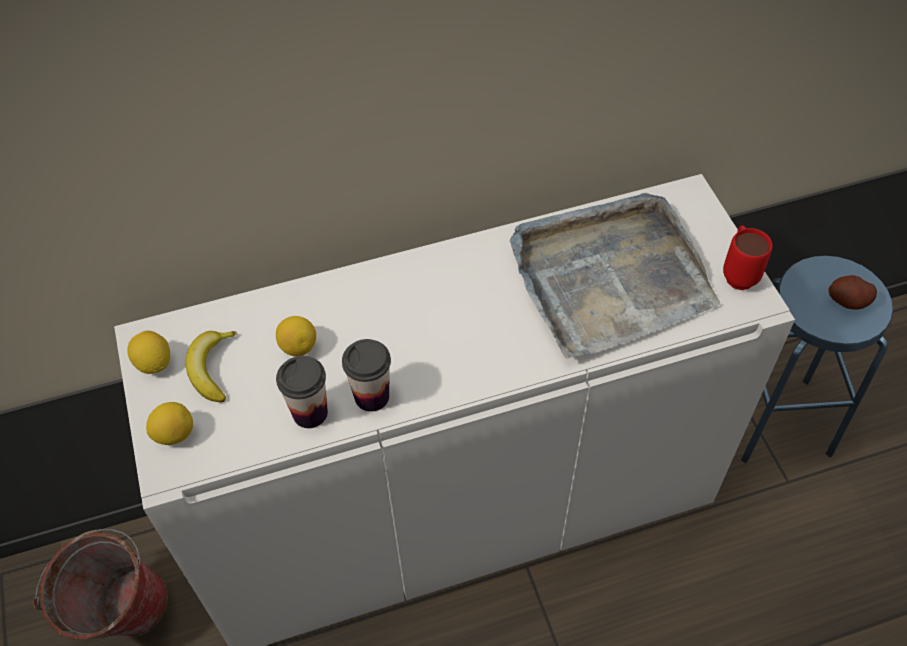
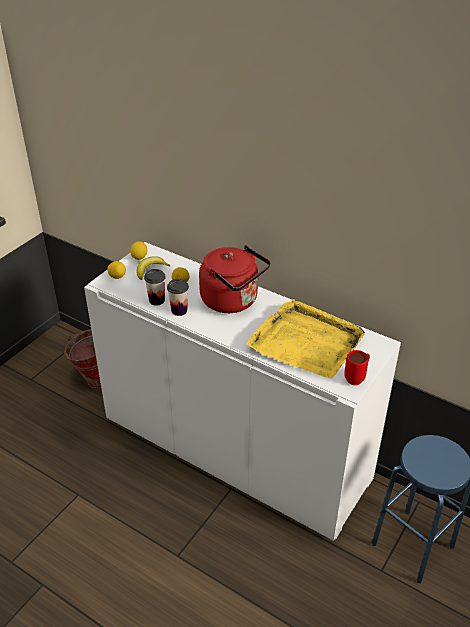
camera: 50 degrees right, 15 degrees down
grey tray [510,193,720,358] -> yellow tray [247,299,365,379]
potato [828,275,877,309] -> none
none -> red kettle [199,245,270,313]

